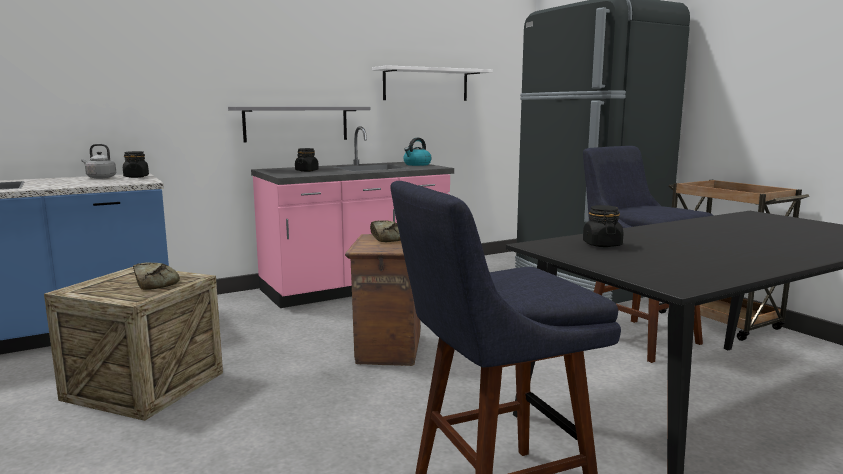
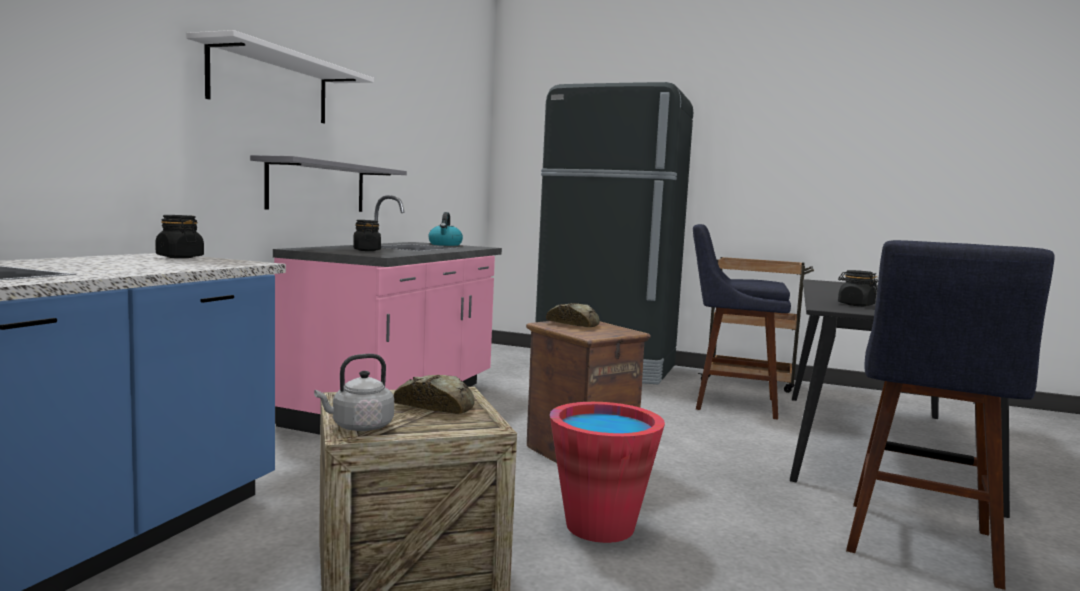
camera: 40 degrees left, 5 degrees down
grey kettle [81,144,116,179] -> grey kettle moved to [314,354,394,431]
white shelf [372,65,493,101] -> white shelf moved to [187,30,374,123]
none -> red bucket [550,402,665,543]

